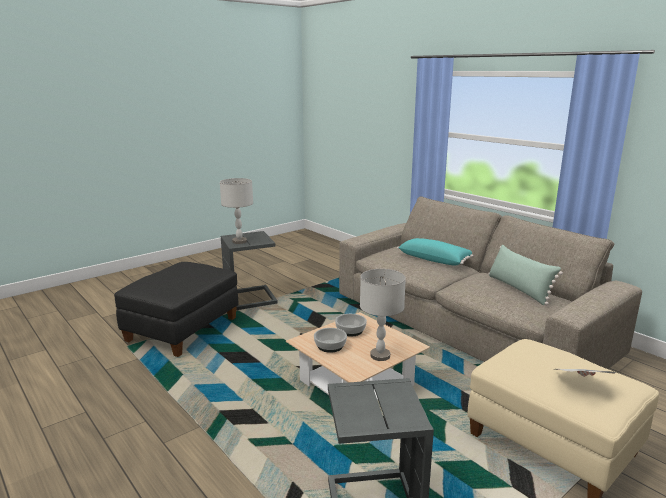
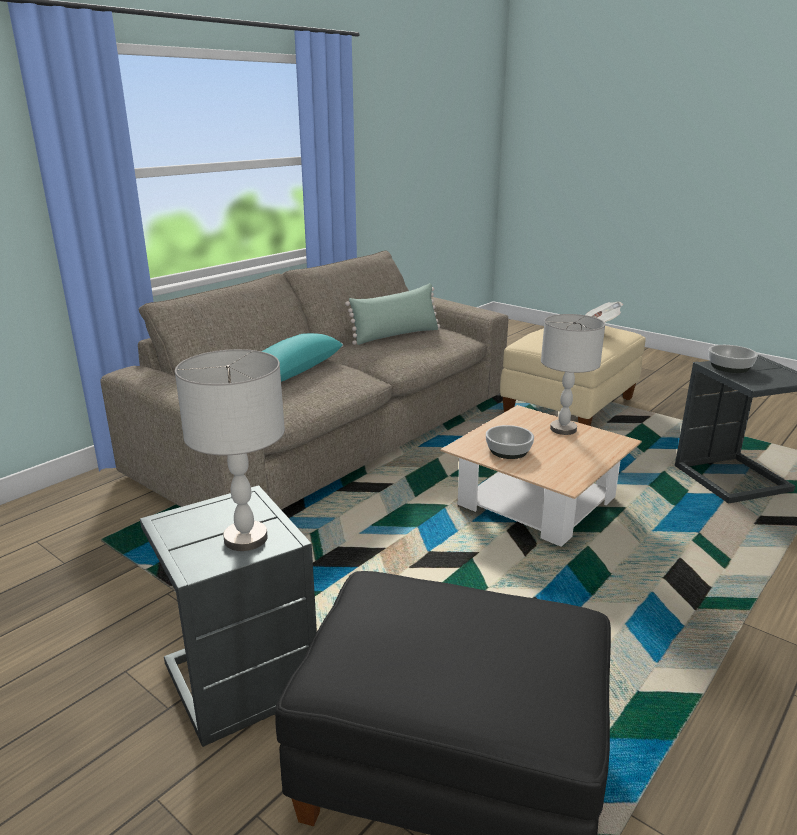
camera: 100 degrees left, 5 degrees up
bowl [314,328,347,353] -> bowl moved to [708,345,758,373]

